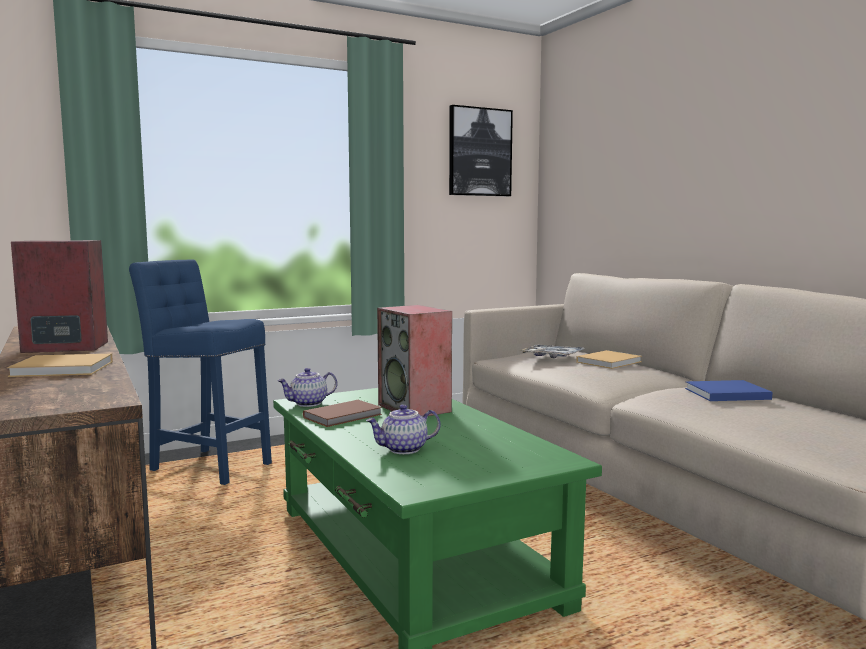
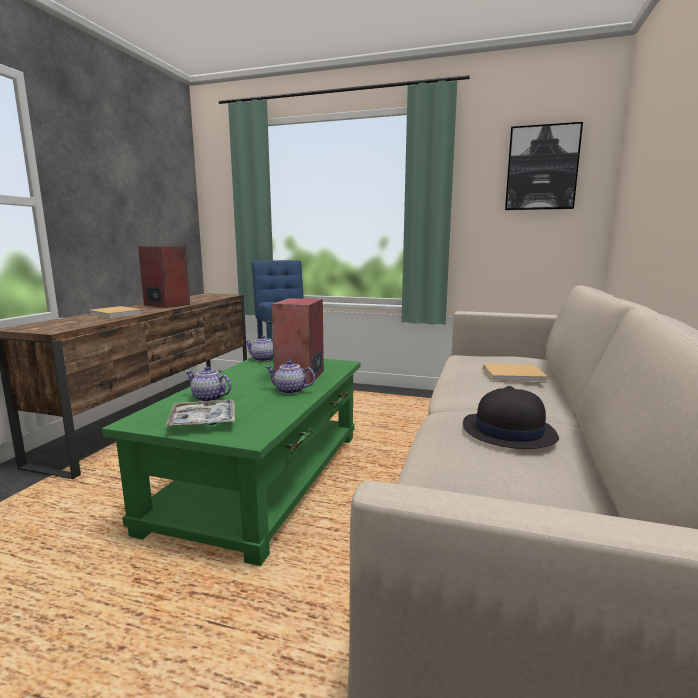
camera: 45 degrees right, 5 degrees up
brown book [303,400,382,427] -> none
tray [519,345,586,359] -> tray moved to [166,399,235,427]
blue book [685,380,773,401] -> black hat [463,386,559,449]
none -> teapot [266,360,315,394]

